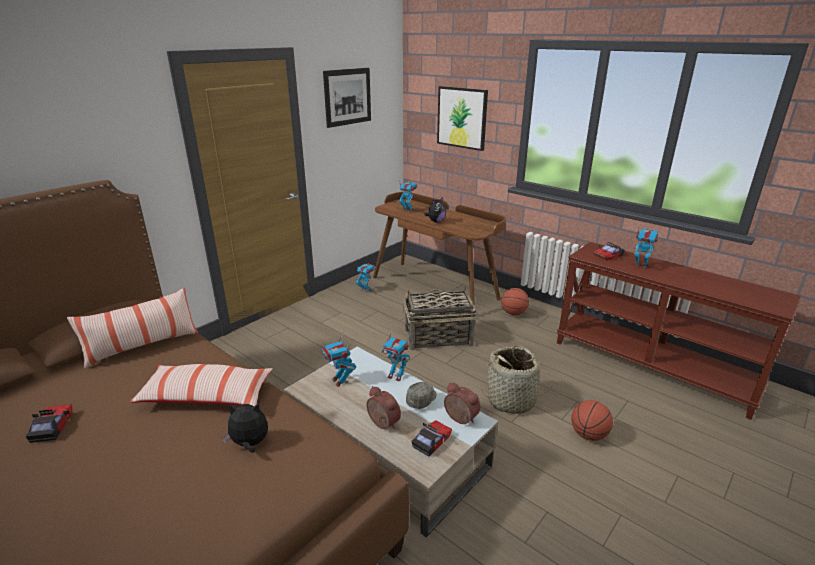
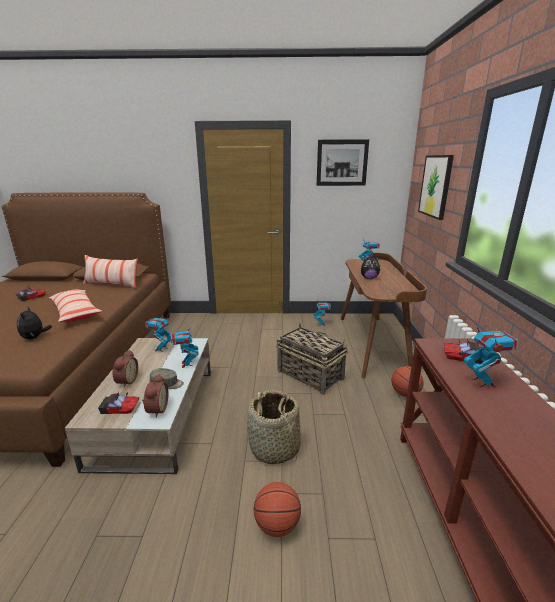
camera: 50 degrees right, 5 degrees down
plush toy [222,403,268,453] -> plush toy turned 150 degrees counterclockwise [17,307,52,339]

